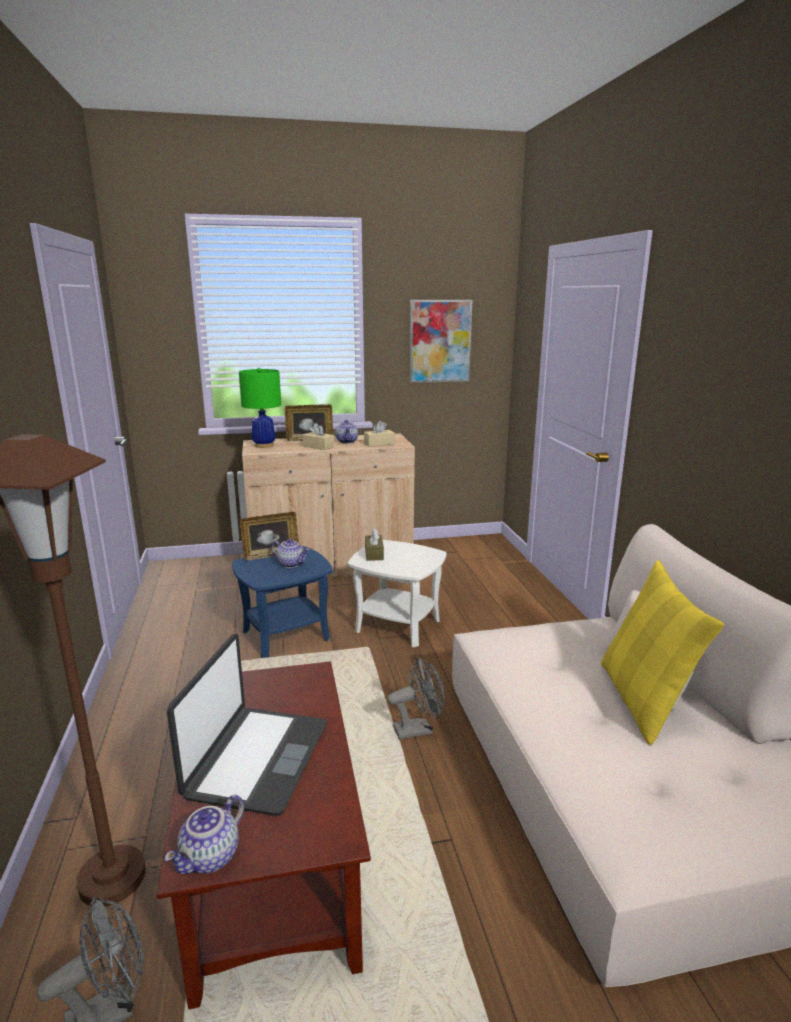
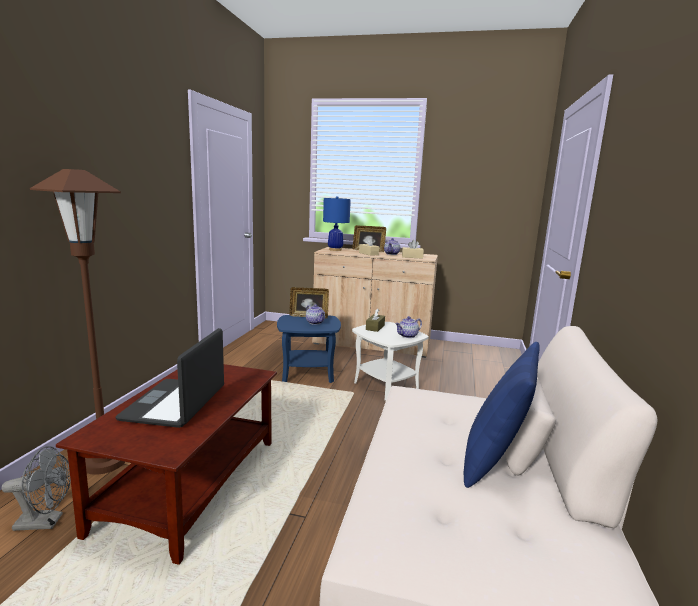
camera: 25 degrees right, 5 degrees down
teapot [164,795,244,875] -> teapot moved to [395,316,422,338]
laptop [167,633,327,816] -> laptop turned 150 degrees clockwise [115,328,224,428]
green table lamp [239,368,281,448] -> blue table lamp [323,196,351,251]
grey fan [387,657,445,740] -> none
picture [410,300,473,383] -> none
yellow pillow [601,560,724,745] -> blue pillow [464,342,540,488]

